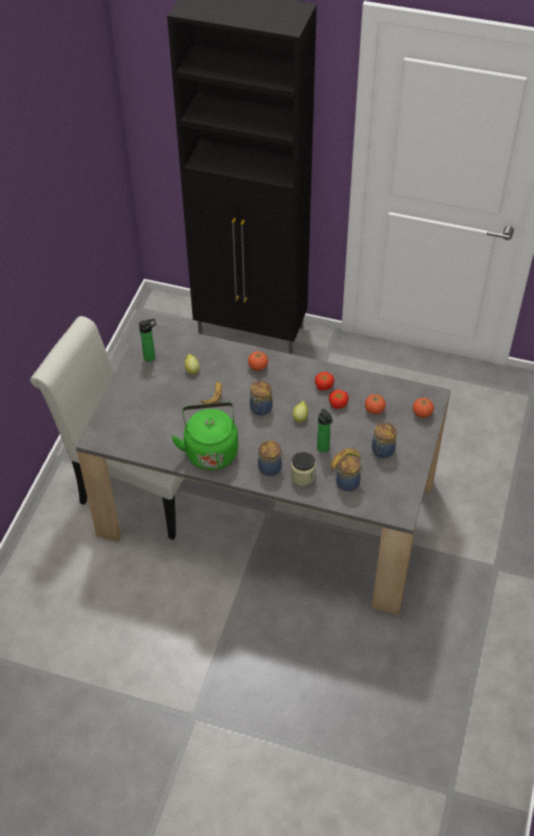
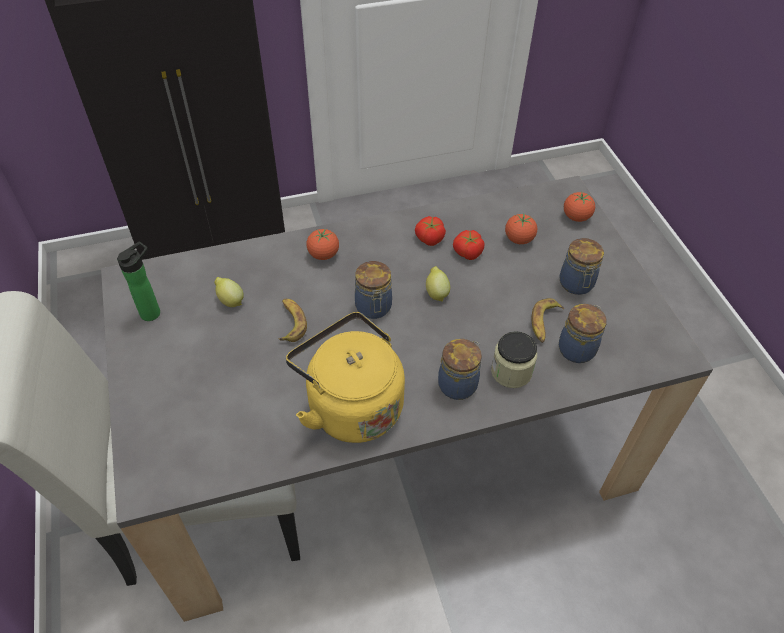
camera: 35 degrees left, 0 degrees up
green kettle [171,402,238,470] -> yellow kettle [286,312,405,443]
bottle [317,409,333,453] -> none

